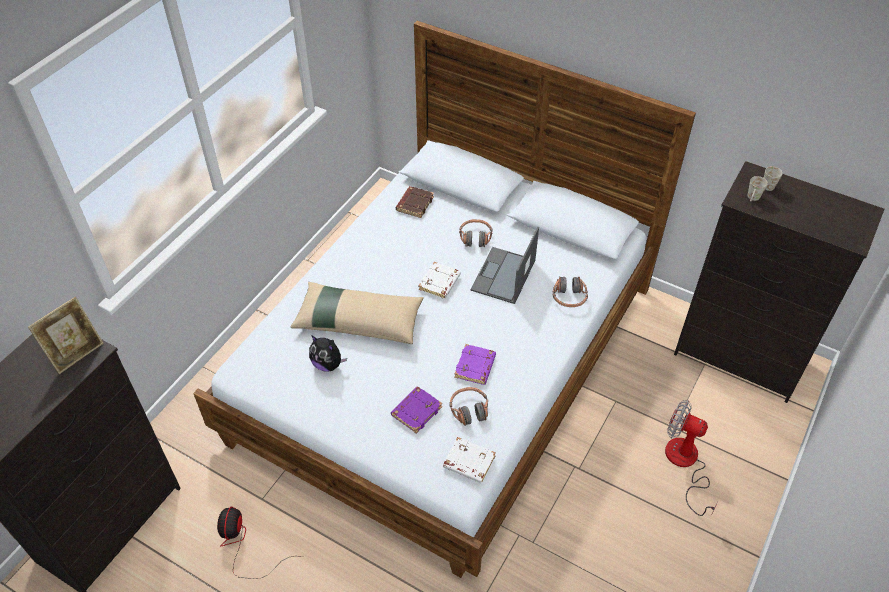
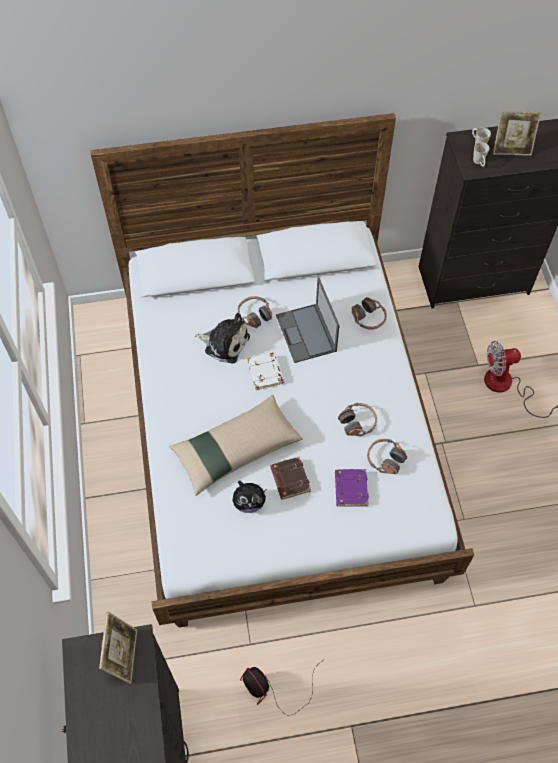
camera: 40 degrees left, 10 degrees up
brown book [396,186,434,218] -> brown book moved to [270,457,311,500]
white book [443,437,496,483] -> none
purple book [454,344,496,385] -> headphones [338,403,377,436]
none -> plush toy [195,313,250,364]
none -> picture frame [493,111,541,156]

